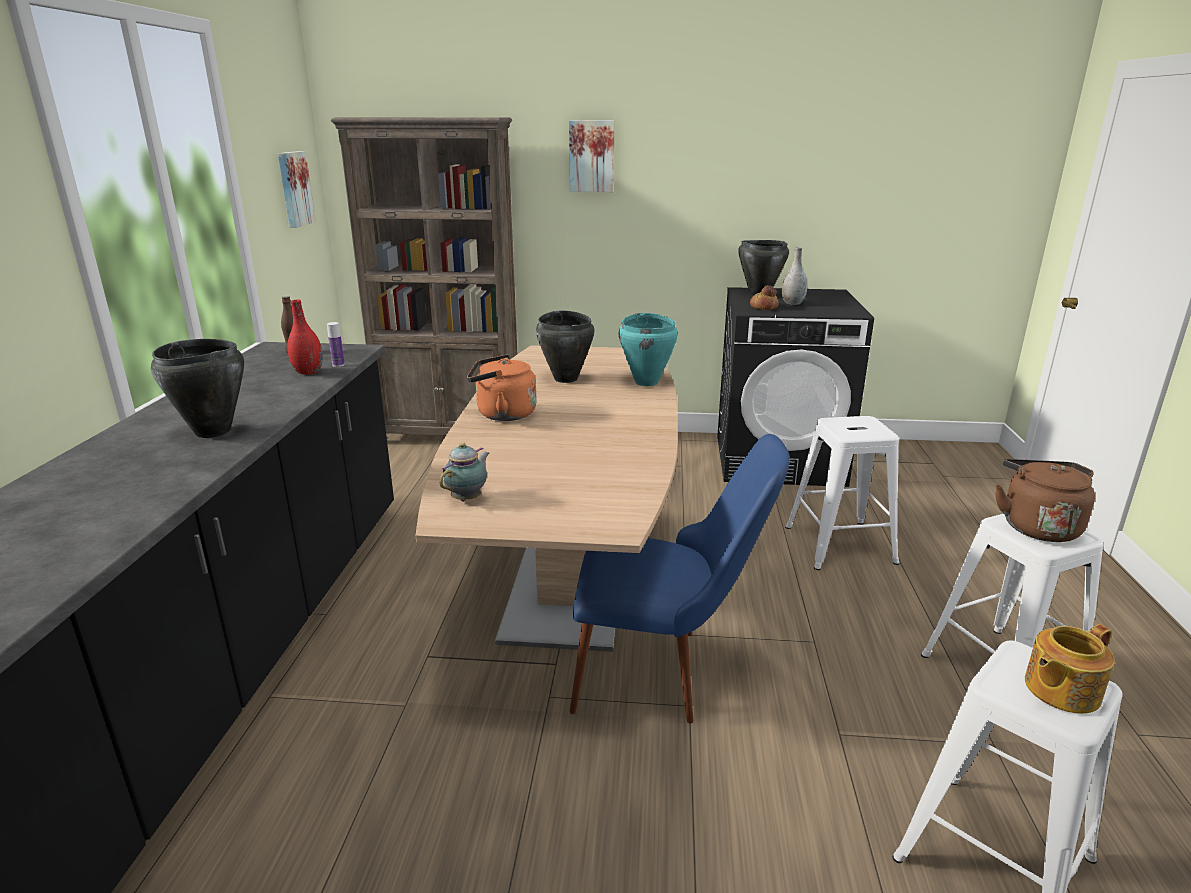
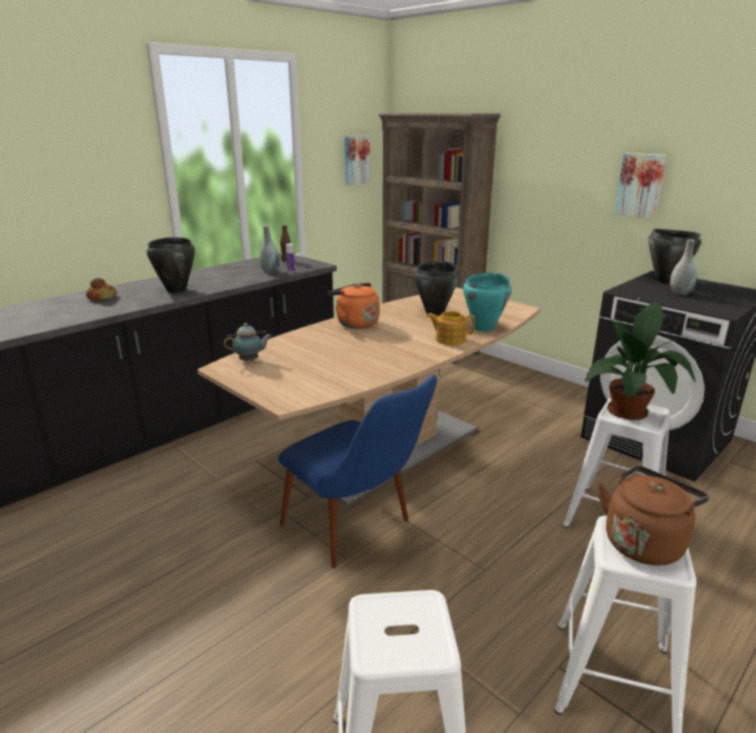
camera: 40 degrees right, 0 degrees up
red vase [287,300,323,375] -> grey vase [259,226,280,273]
picture [569,120,614,192] -> picture moved to [614,153,667,219]
bread [750,285,778,310] -> bread moved to [86,278,117,300]
teapot [1025,624,1115,714] -> teapot moved to [426,311,475,345]
none -> potted plant [585,302,696,420]

